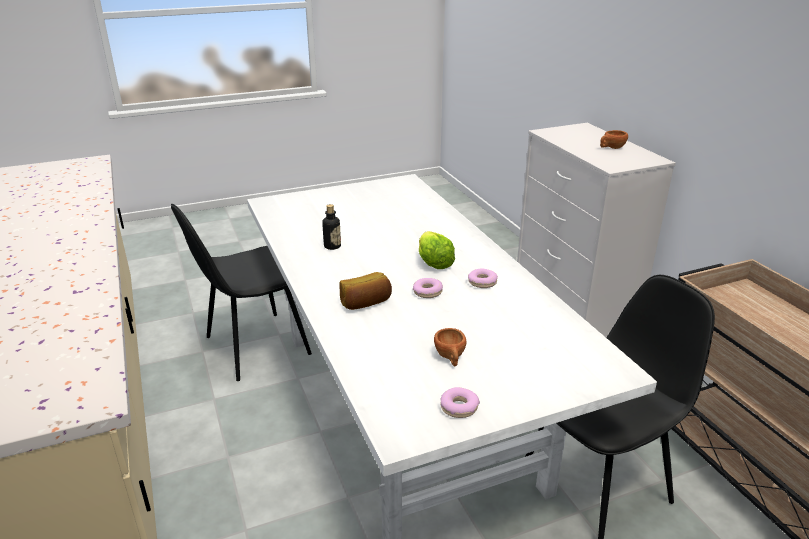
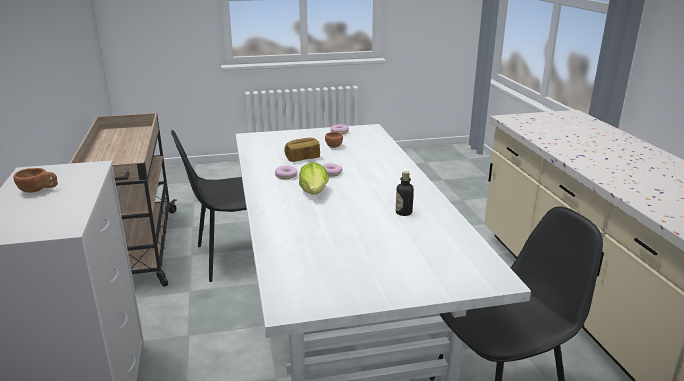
camera: 170 degrees left, 5 degrees down
bread [339,272,392,310] -> bread moved to [284,138,320,162]

